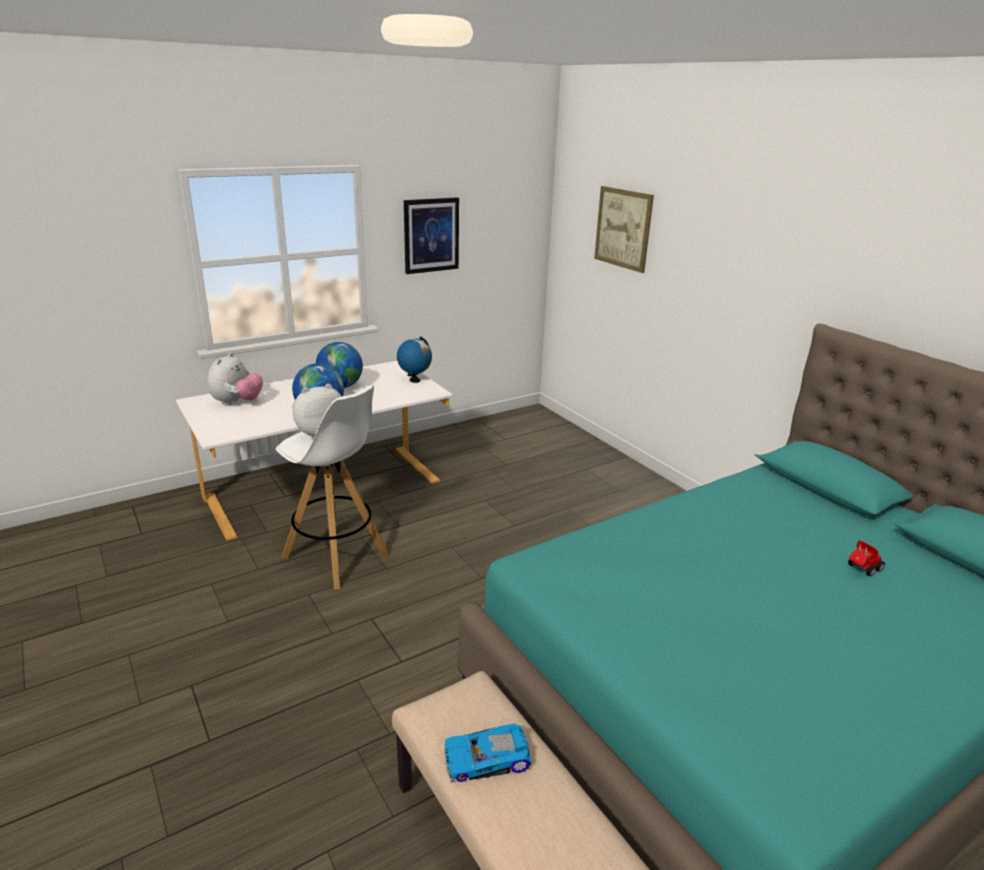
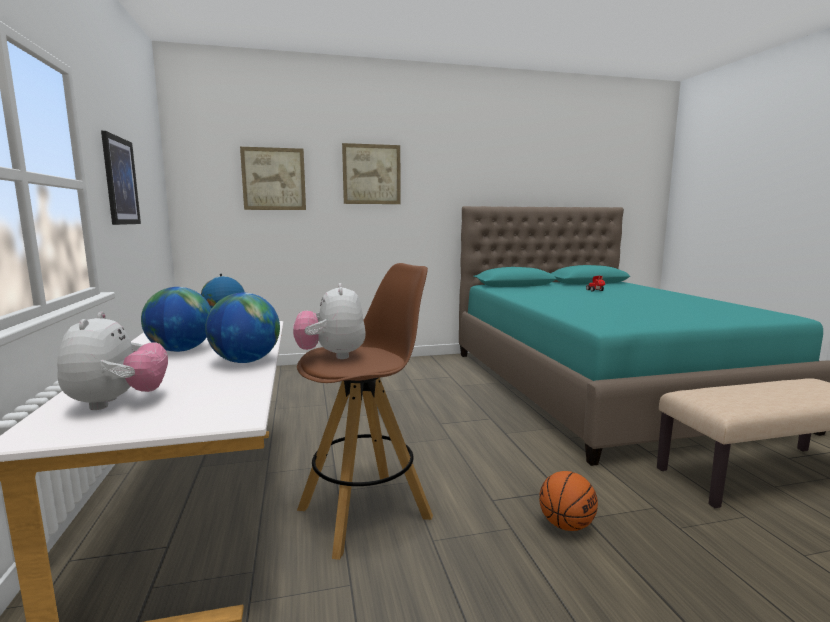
camera: 70 degrees left, 15 degrees down
plush toy [207,353,263,406] -> plush toy turned 45 degrees clockwise [57,312,168,410]
white stool [275,385,389,589] -> brown stool [297,263,433,560]
toy car [444,724,531,783] -> none
none -> picture [342,143,401,204]
none -> basketball [539,471,598,531]

